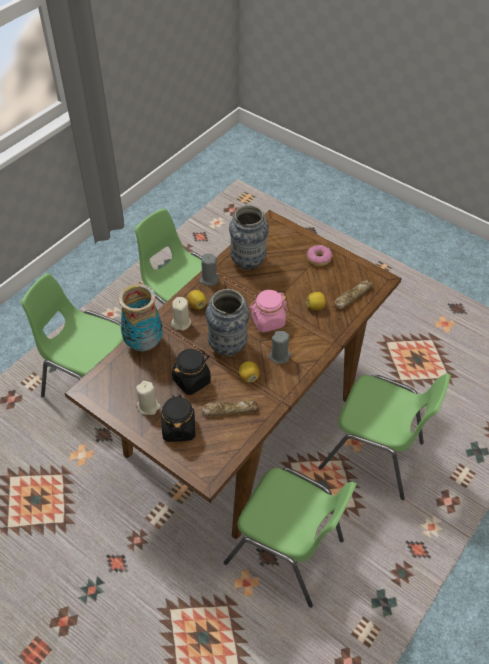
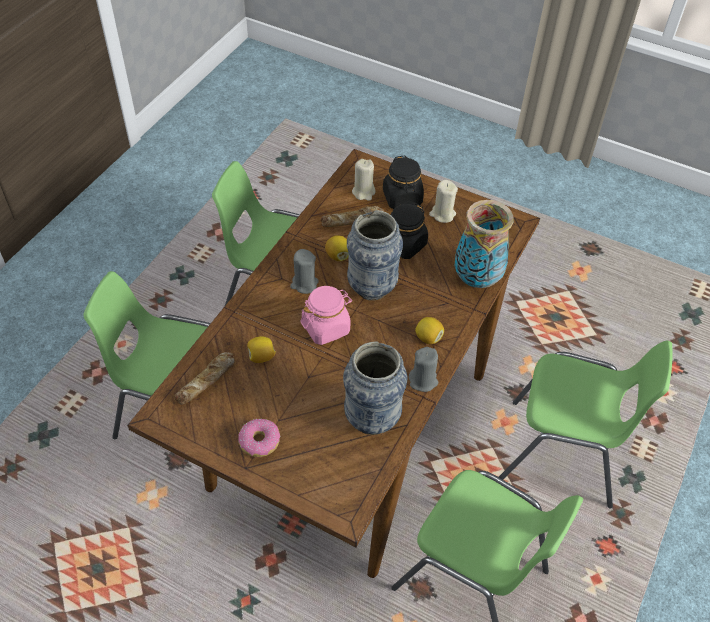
camera: 170 degrees right, 0 degrees up
beige candle [171,297,191,331] -> beige candle moved to [352,159,376,201]

